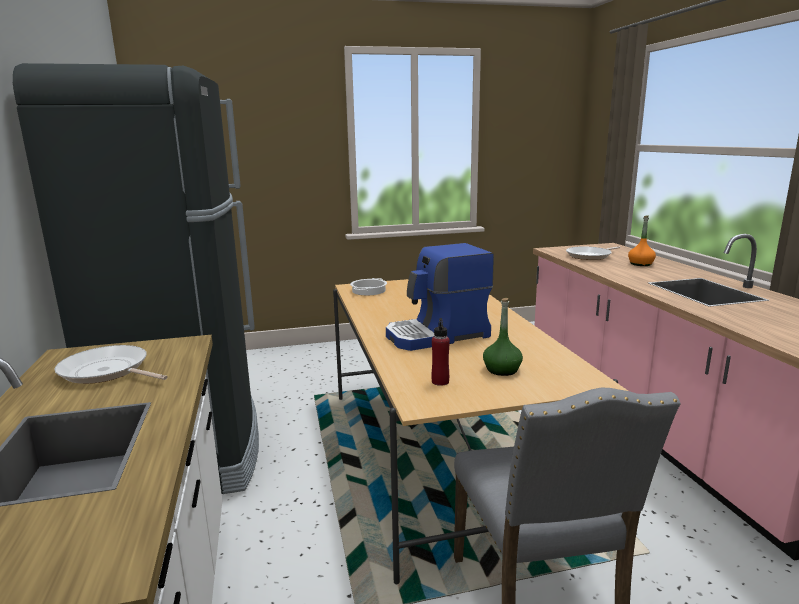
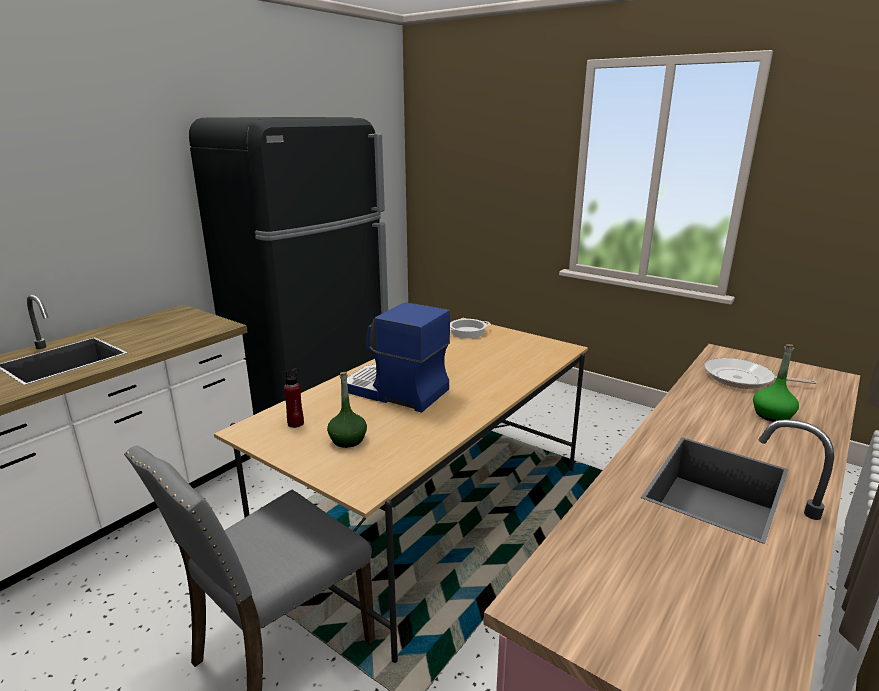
camera: 50 degrees right, 5 degrees up
frying pan [54,345,168,384] -> none
orange bottle [628,215,656,266] -> green bottle [753,344,799,422]

